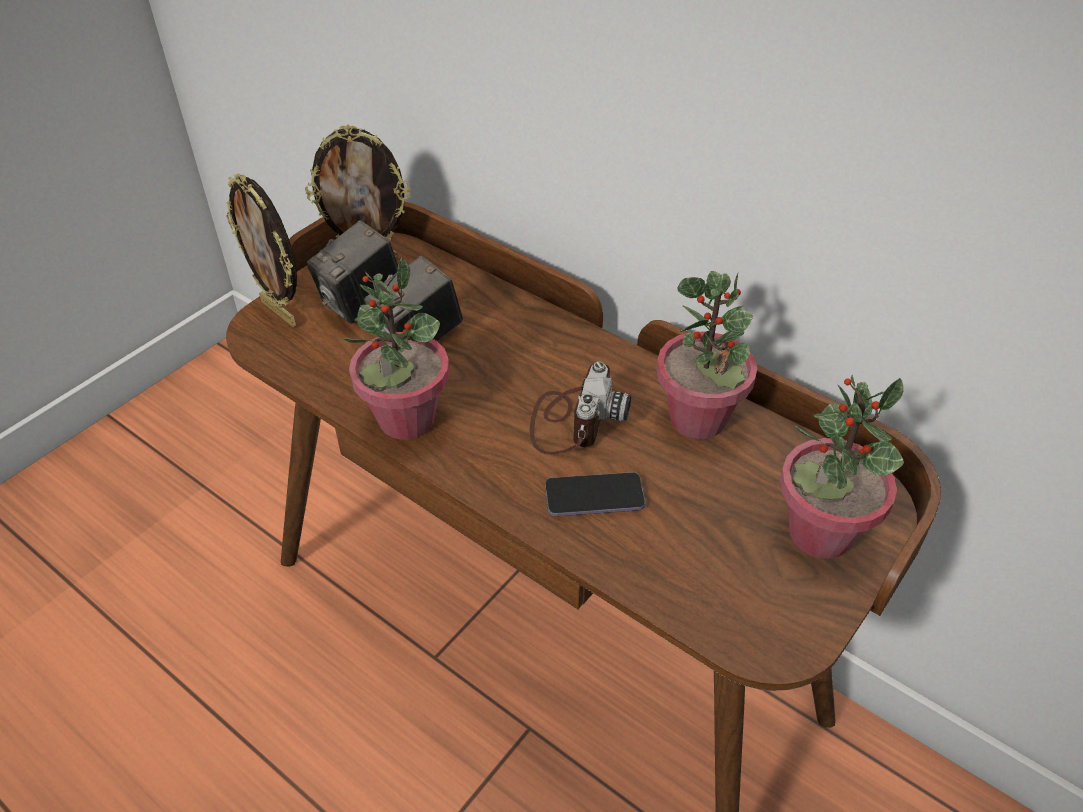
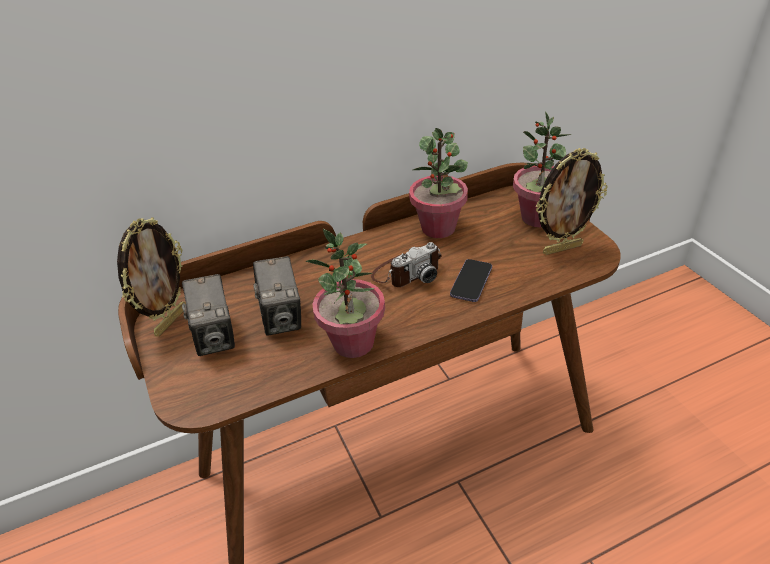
camera: 60 degrees left, 5 degrees down
picture frame [226,173,297,327] -> picture frame moved to [536,148,608,255]
camera [530,362,631,455] -> camera turned 105 degrees clockwise [371,242,442,287]

